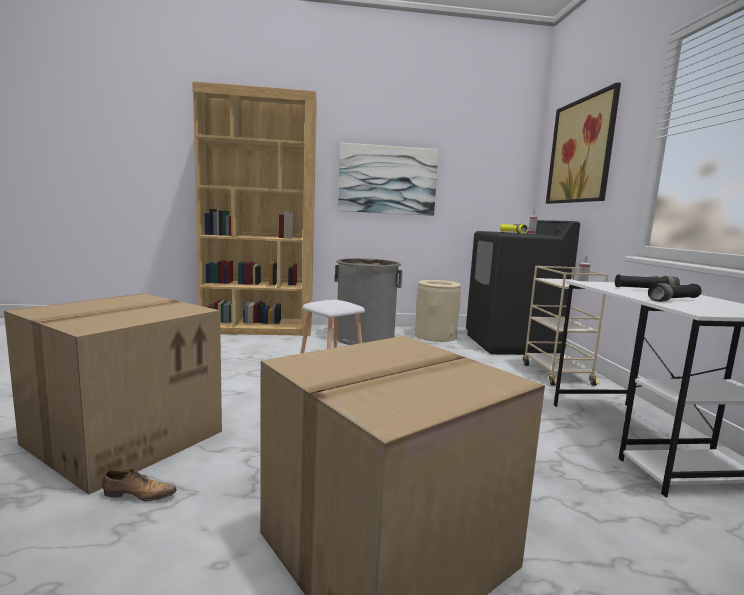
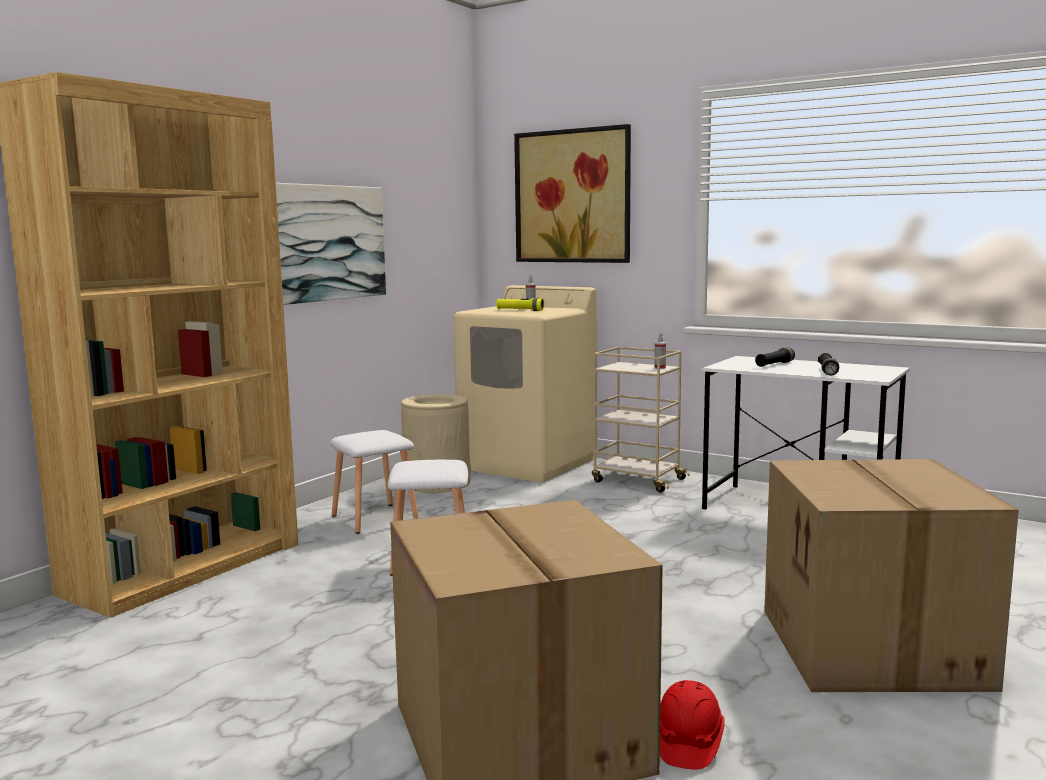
camera: 50 degrees left, 0 degrees up
shoe [102,468,177,501] -> red hard hat [660,680,725,769]
grey trash can [335,258,403,345] -> white stool [330,430,419,534]
black washing machine [466,220,580,355] -> beige washing machine [454,285,597,483]

